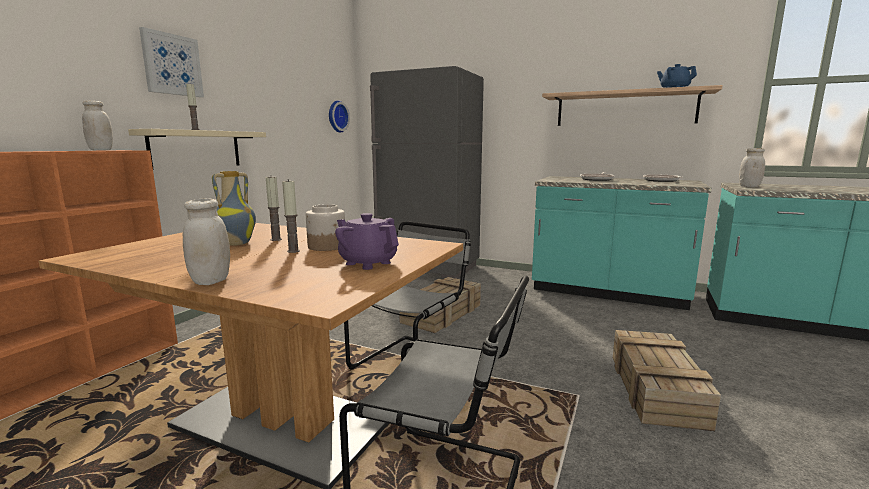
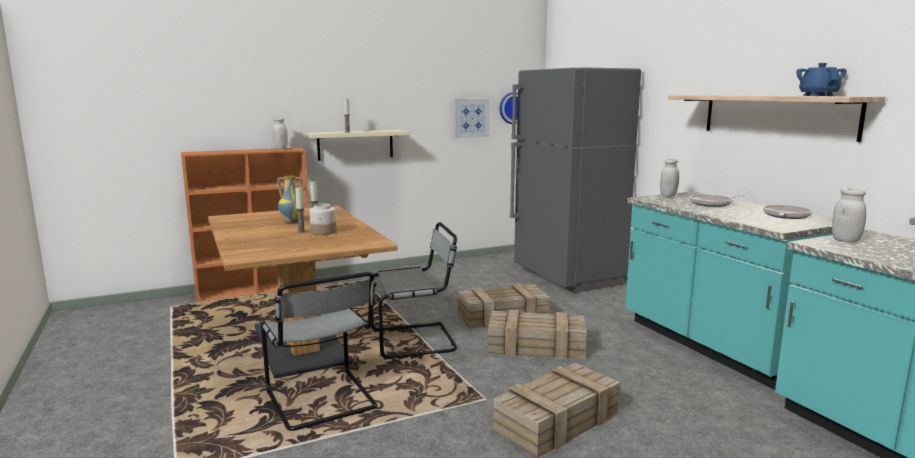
camera: 40 degrees right, 0 degrees up
picture [139,27,204,97] -> picture moved to [454,99,490,138]
white jar [183,198,230,285] -> white jar moved to [660,159,679,197]
purple teapot [335,213,399,270] -> none
none -> crate [488,310,587,359]

